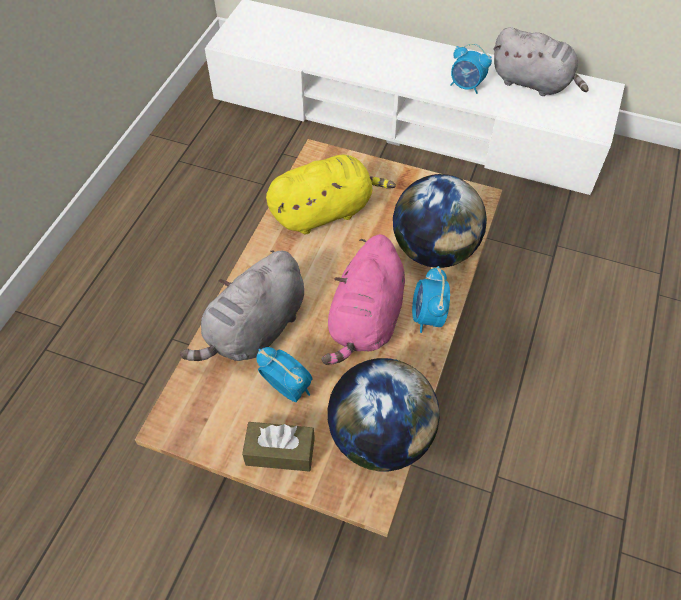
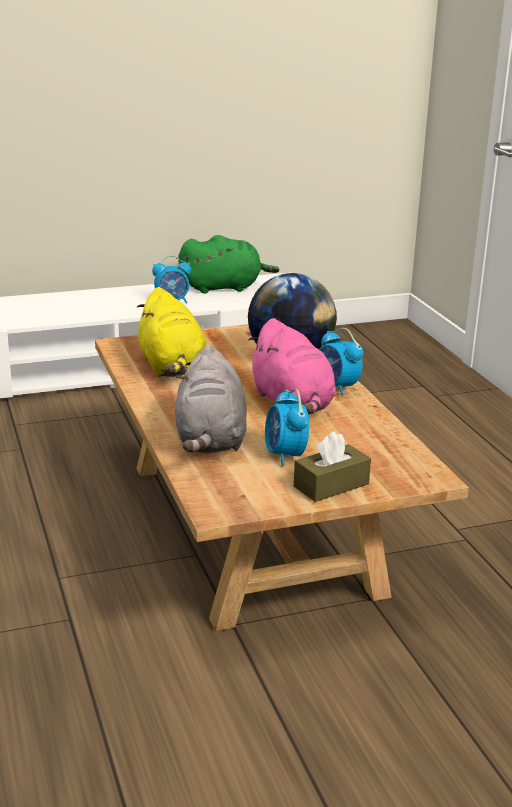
camera: 40 degrees left, 30 degrees down
alarm clock [256,347,313,402] -> alarm clock turned 105 degrees counterclockwise [265,389,309,466]
yellow plush toy [266,155,396,235] -> yellow plush toy turned 135 degrees clockwise [137,287,207,377]
globe [327,358,440,472] -> none
grey plush toy [493,27,589,96] -> green plush toy [178,235,279,294]

